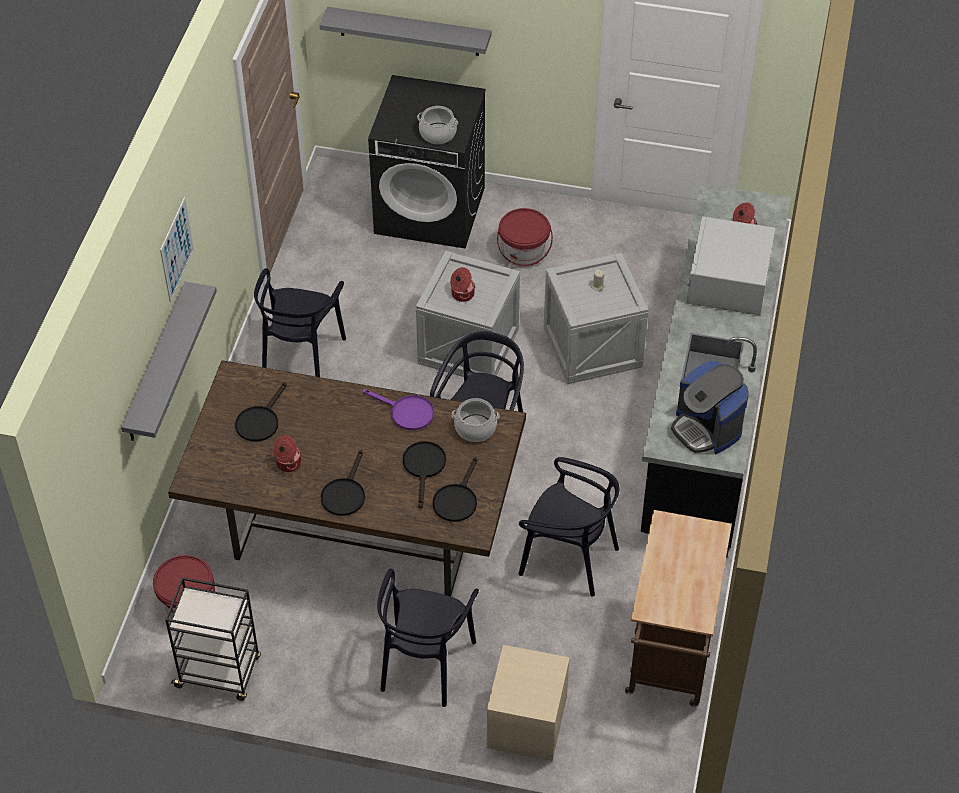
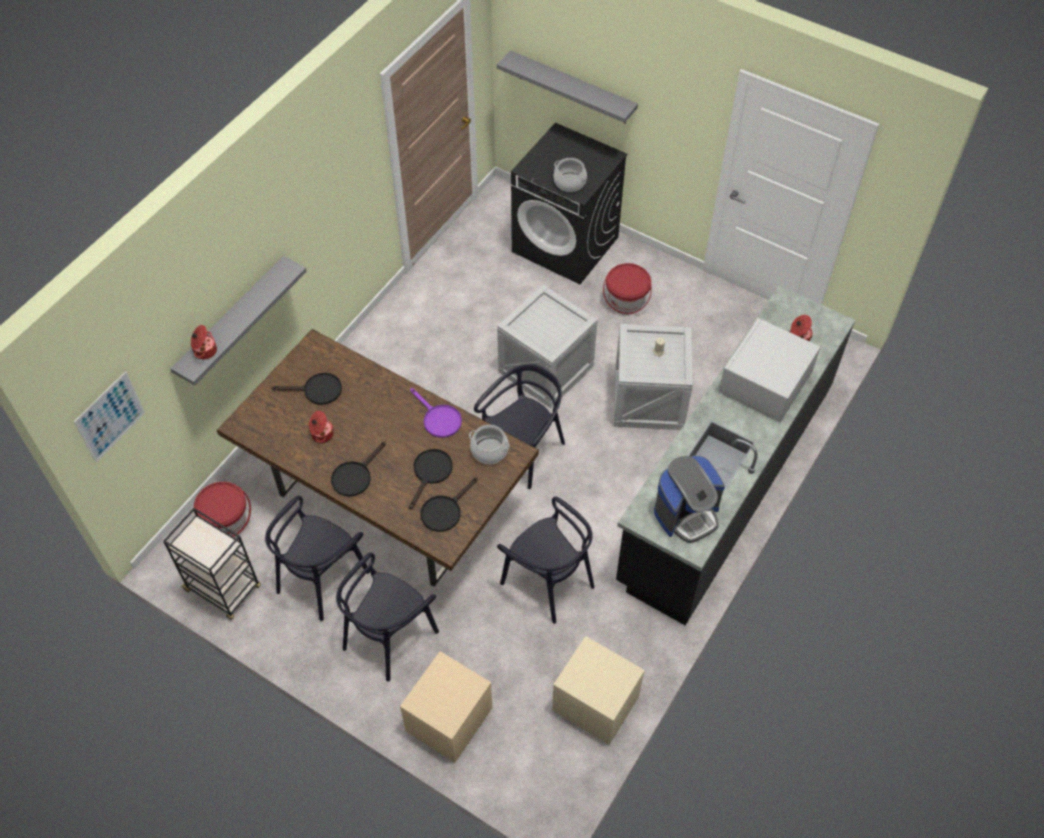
camera: 20 degrees right, 5 degrees up
picture [160,197,194,302] -> picture moved to [74,371,145,462]
black frying pan [235,382,287,442] -> black frying pan turned 135 degrees counterclockwise [272,373,342,405]
black chair [254,268,346,377] -> black chair moved to [265,496,370,621]
cooking pot [450,267,475,302] -> cooking pot moved to [191,325,217,359]
brown cart [625,510,732,707] -> beige nightstand [552,636,645,745]
coffee machine [671,360,749,454] -> coffee machine turned 105 degrees counterclockwise [654,456,725,543]

